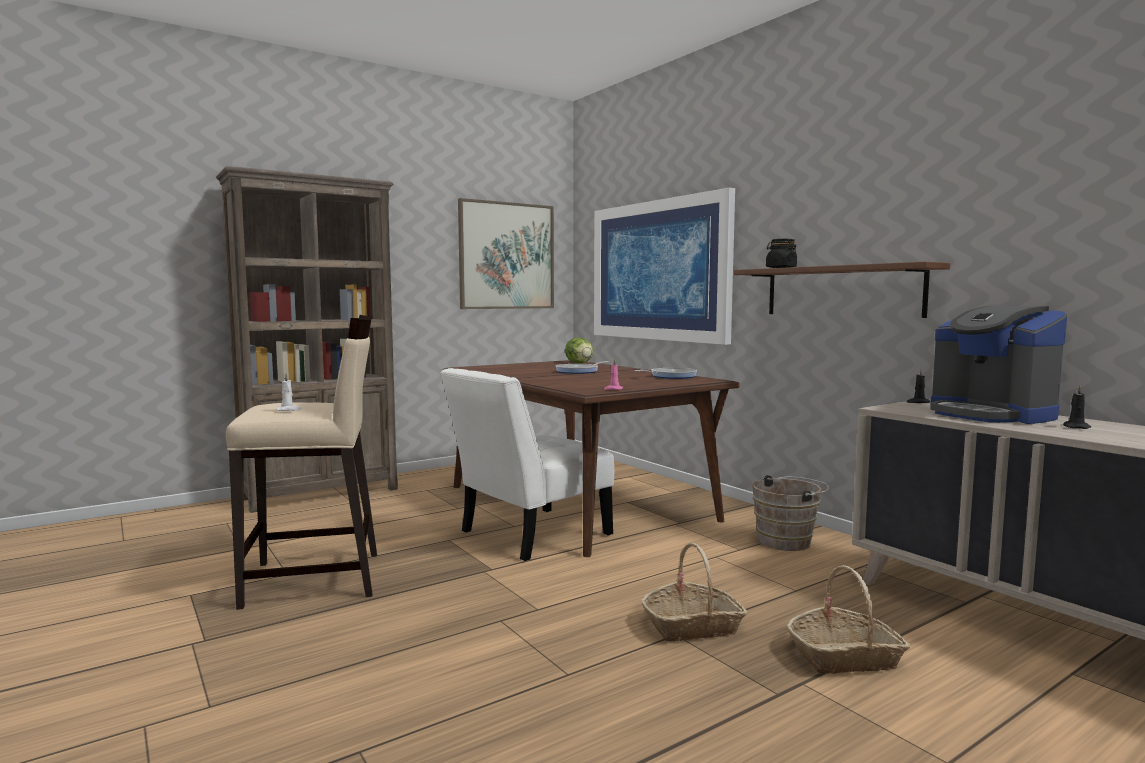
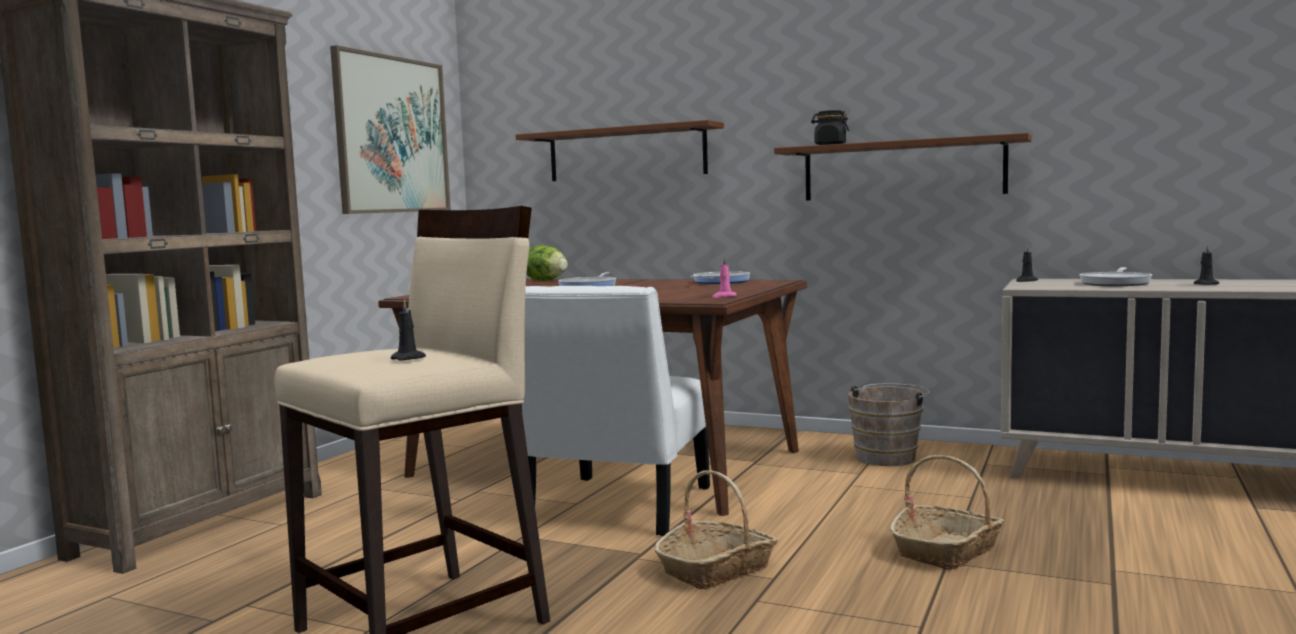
camera: 30 degrees left, 0 degrees up
white candle [276,373,301,411] -> black candle [391,299,426,361]
picture [594,188,735,345] -> brown shelf [516,120,724,181]
basket [787,565,910,674] -> basket moved to [655,470,778,590]
coffee machine [930,306,1067,424] -> frying pan [1079,267,1152,286]

